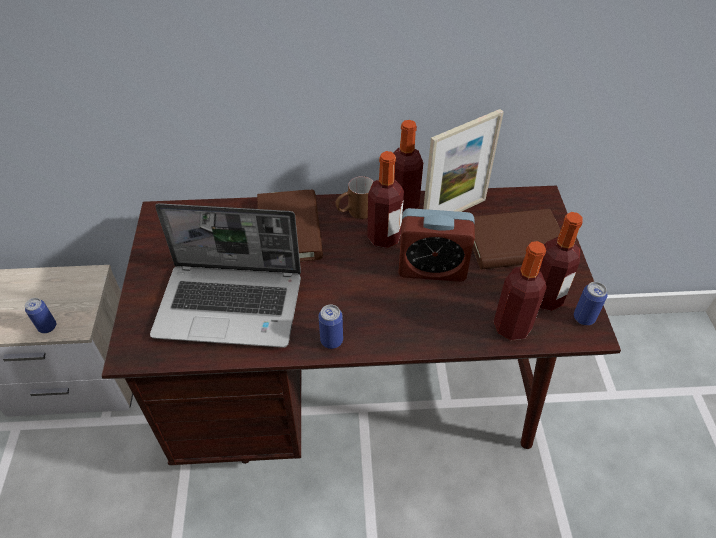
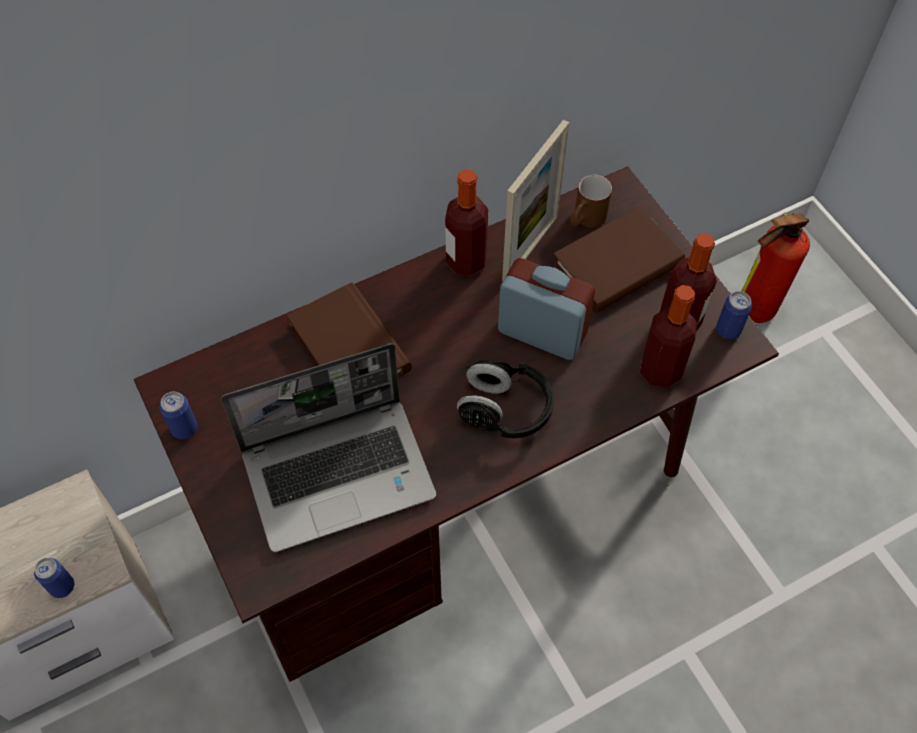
camera: 25 degrees left, 10 degrees up
can [319,305,343,349] -> can moved to [160,392,197,439]
brown mug [335,176,374,219] -> brown mug moved to [570,175,612,227]
bottle [367,151,404,248] -> none
alarm clock [398,208,475,282] -> alarm clock turned 135 degrees counterclockwise [498,258,595,360]
none -> black headphones [457,359,554,439]
none -> fire extinguisher [742,213,810,323]

